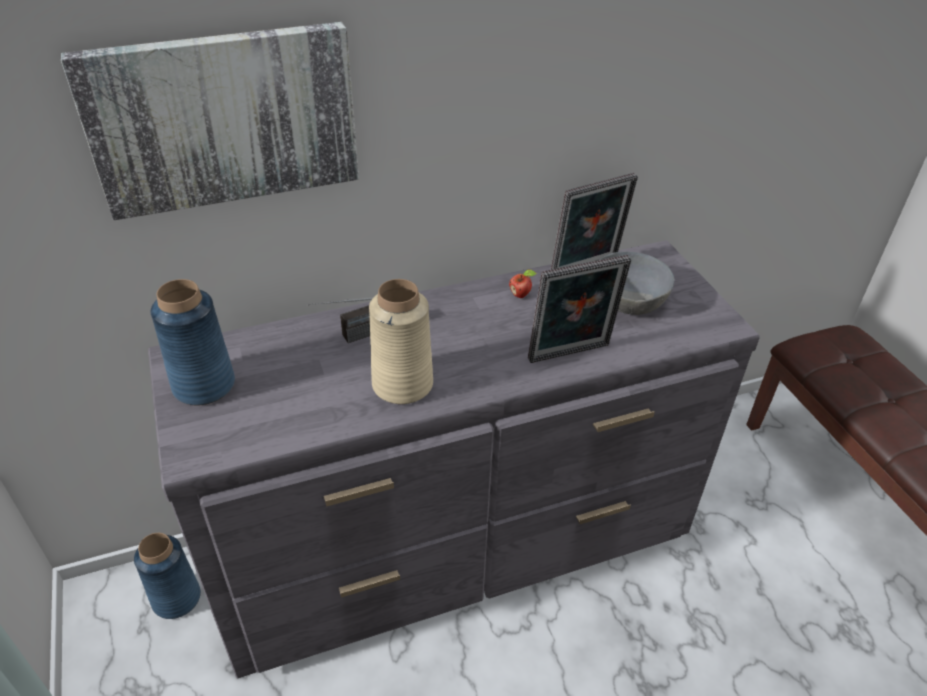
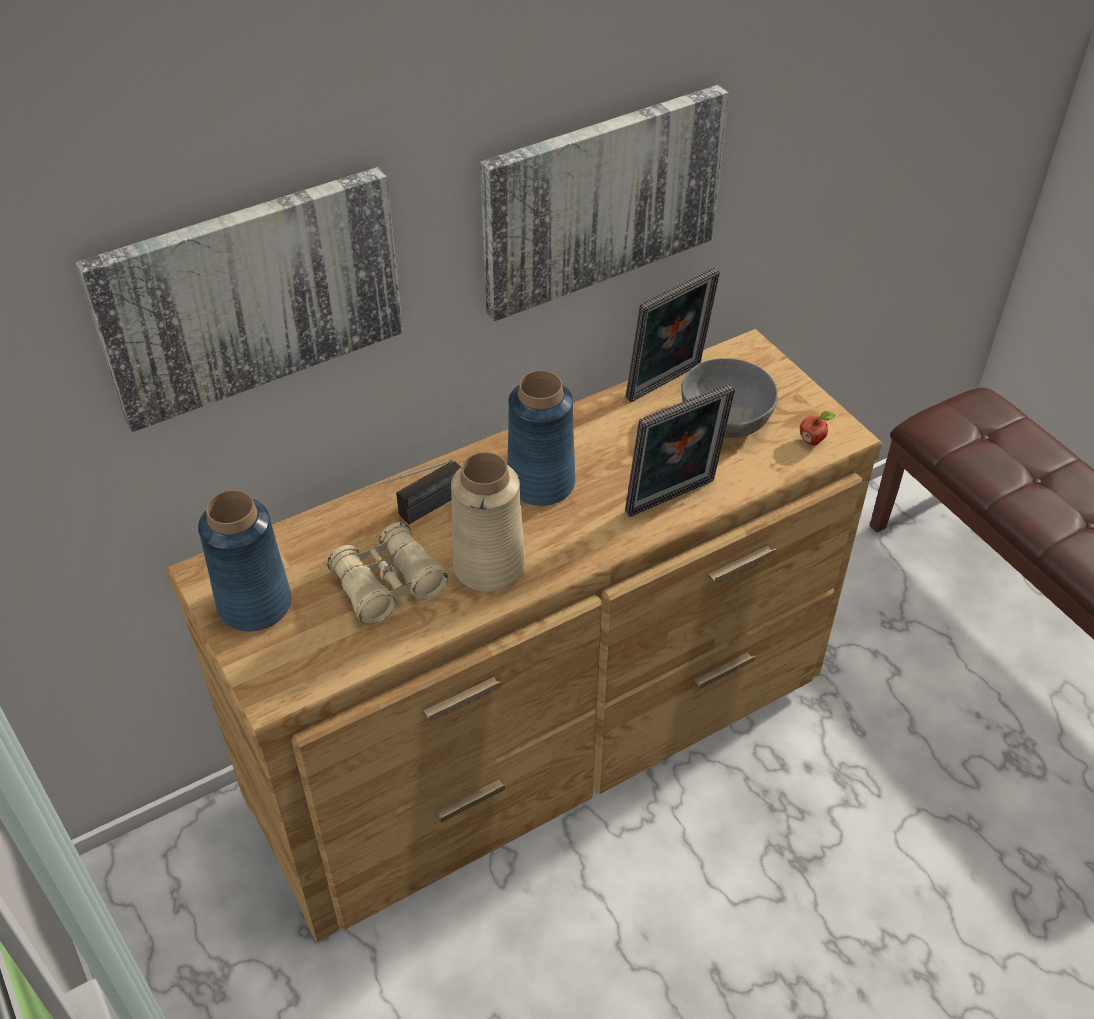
camera: 10 degrees left, 5 degrees up
blue vase [134,533,201,619] -> blue vase moved to [507,371,575,506]
grey dresser [148,240,760,678] -> brown dresser [167,329,882,942]
apple [509,270,537,298] -> apple moved to [800,411,836,445]
none -> beige binoculars [327,522,448,624]
none -> picture [480,85,729,321]

